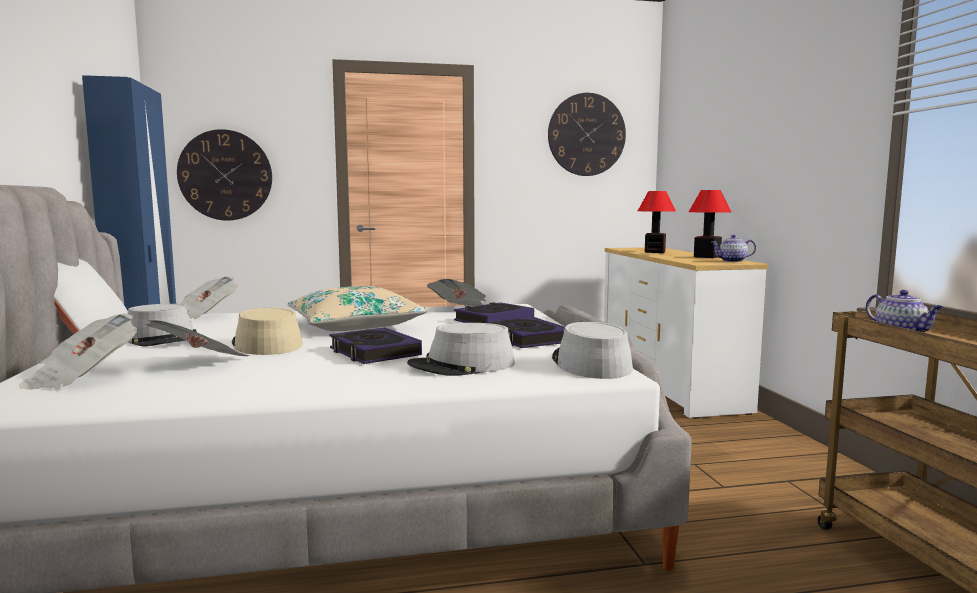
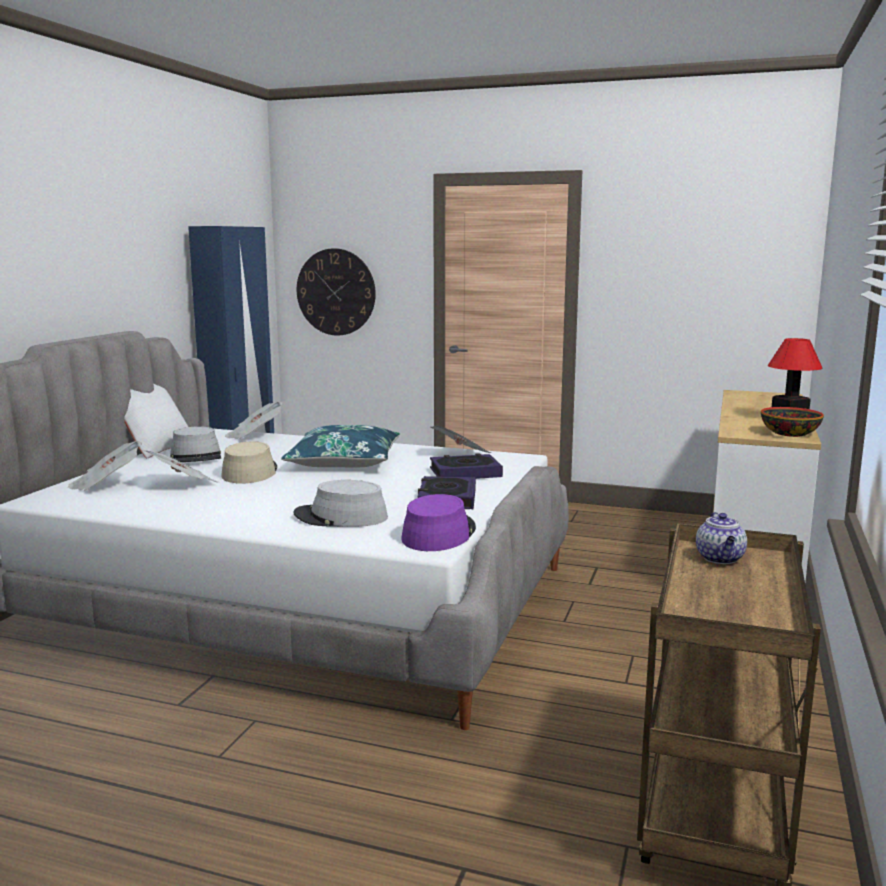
camera: 30 degrees right, 5 degrees up
beige pillow [287,286,428,331] -> blue pillow [281,425,400,467]
book [329,327,422,364] -> none
wall clock [548,93,626,176] -> none
grey hat [552,322,633,379] -> purple hat [401,494,476,551]
table lamp [638,191,676,253] -> none
teapot [711,235,756,262] -> bowl [761,407,824,437]

